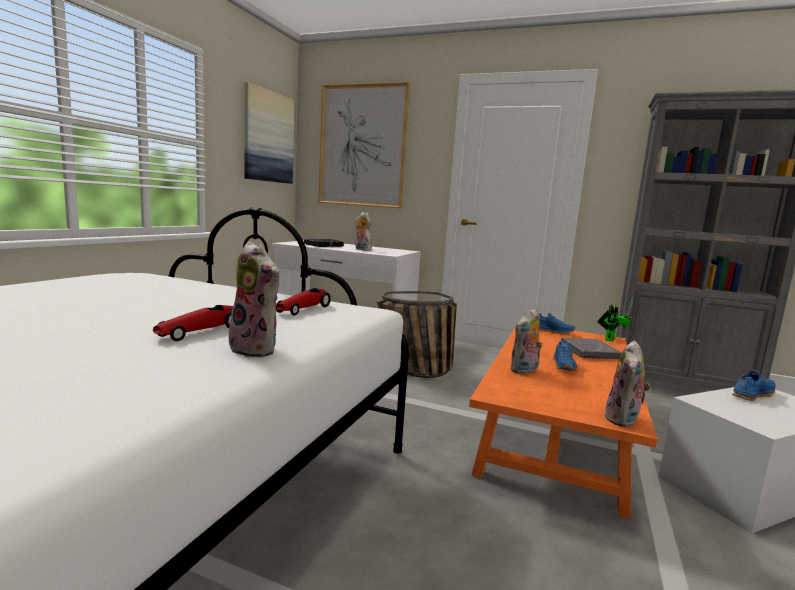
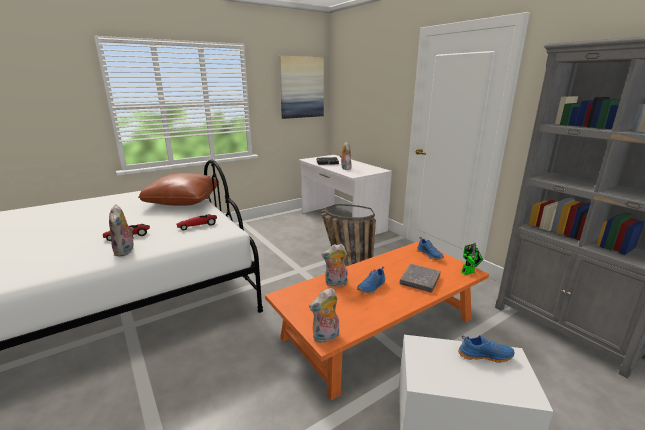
camera: 35 degrees right, 10 degrees up
picture [318,82,410,208] -> none
none -> brown pillow [138,173,219,206]

